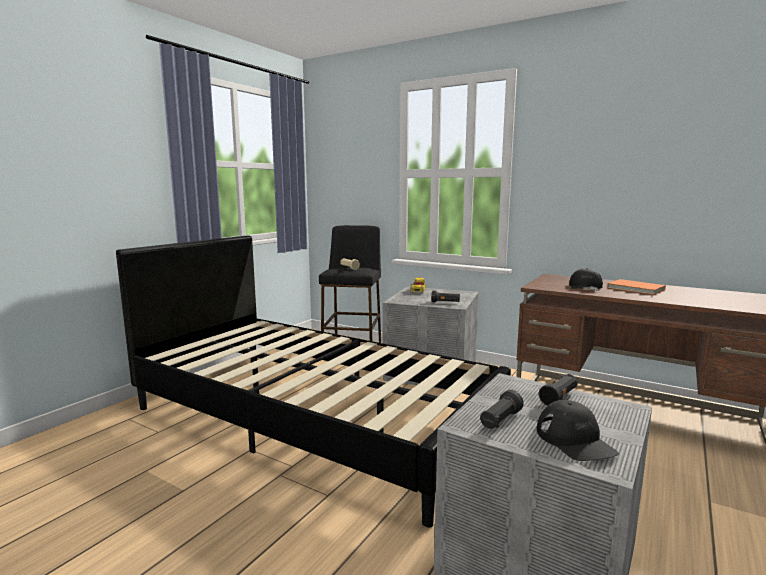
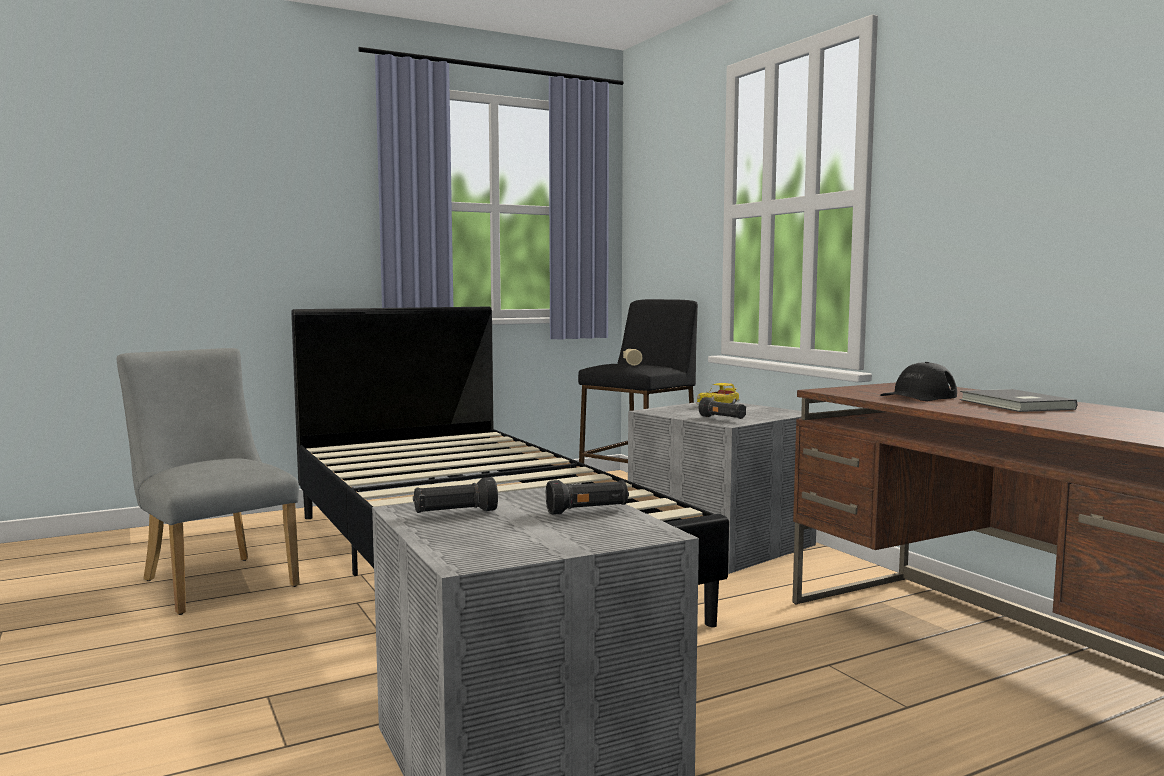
camera: 30 degrees right, 5 degrees down
black cap [537,400,619,461] -> none
orange book [607,279,666,295] -> grey book [960,389,1077,412]
none -> grey chair [117,348,299,615]

